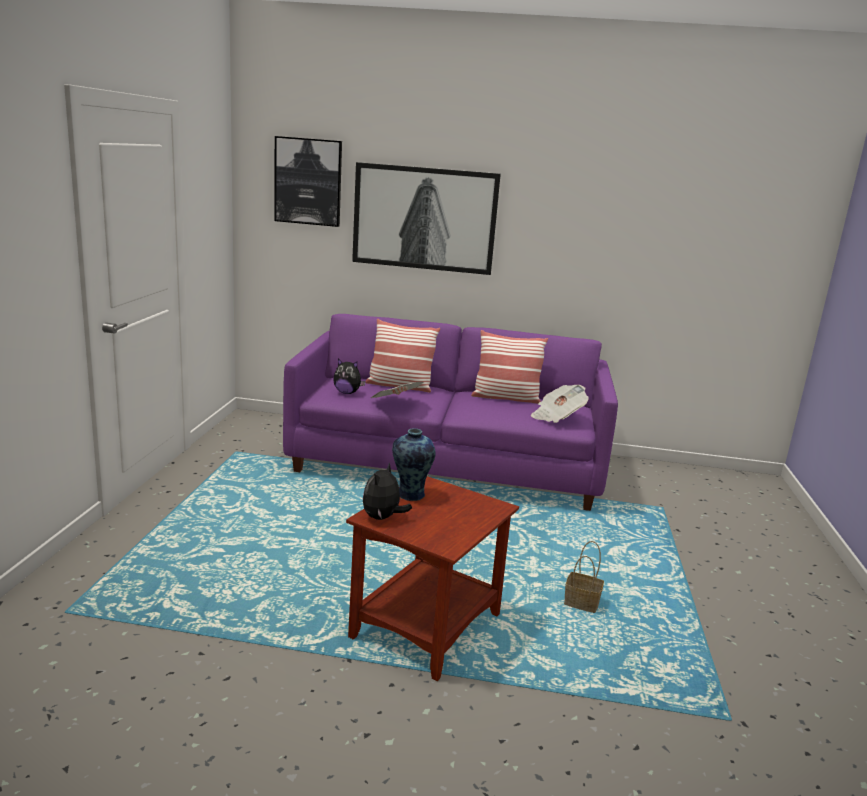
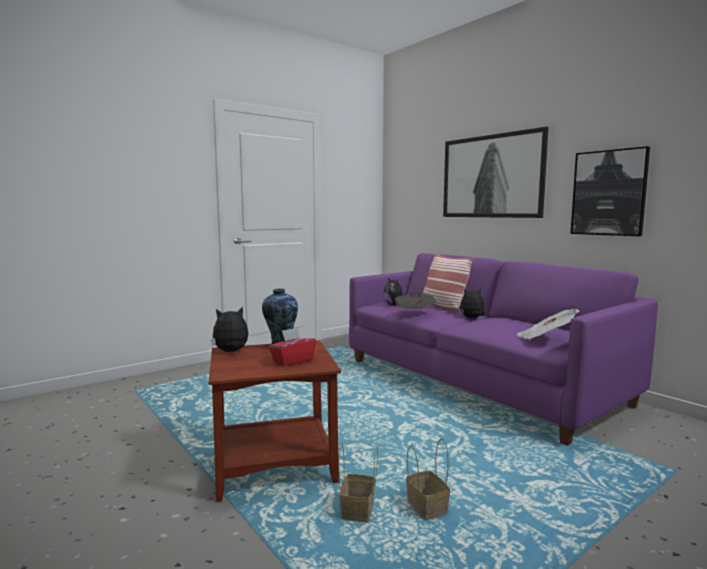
camera: 45 degrees right, 10 degrees down
picture [274,136,342,227] -> picture moved to [571,146,650,236]
pillow [471,330,548,404] -> none
none -> red tissue box [269,328,316,366]
none -> basket [338,442,378,522]
none -> plush toy [460,288,485,318]

